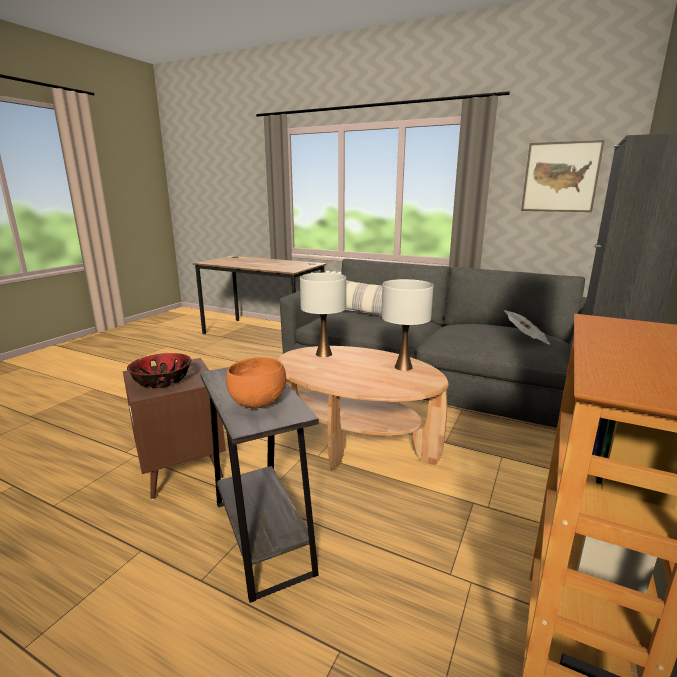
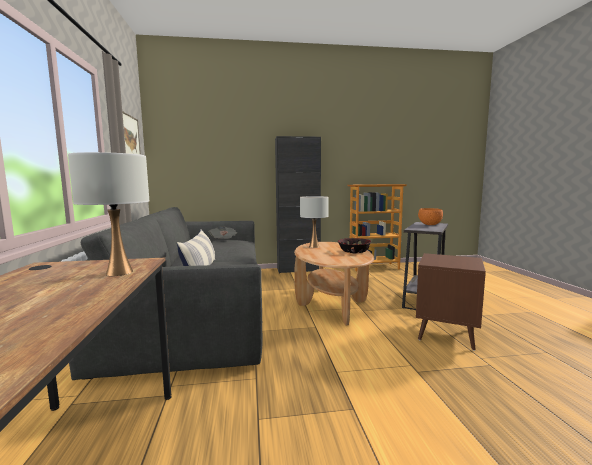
camera: 125 degrees left, 10 degrees down
bowl [127,353,191,388] -> bowl moved to [338,238,371,254]
white table lamp [300,273,346,357] -> white table lamp moved to [68,152,149,276]

